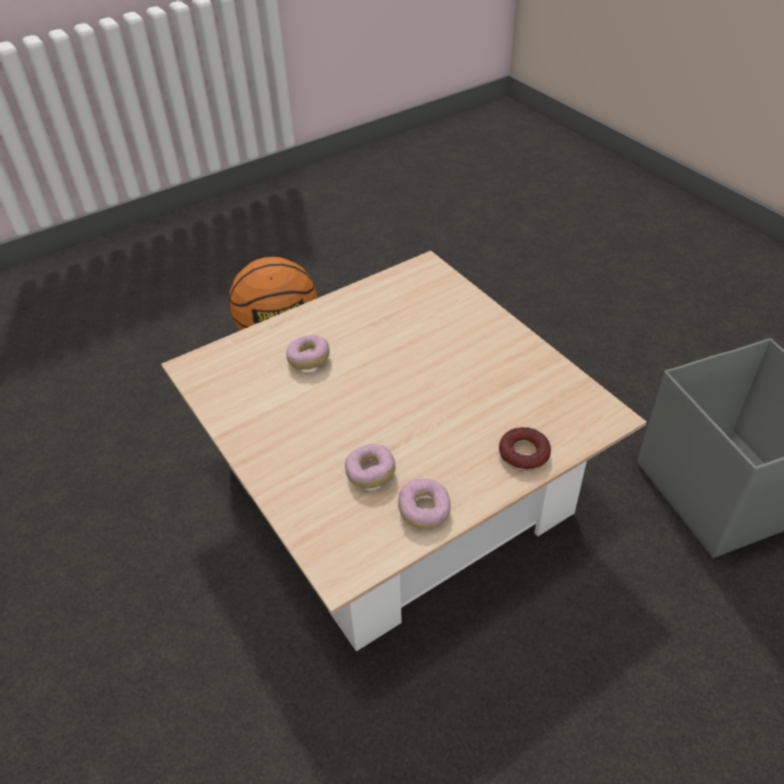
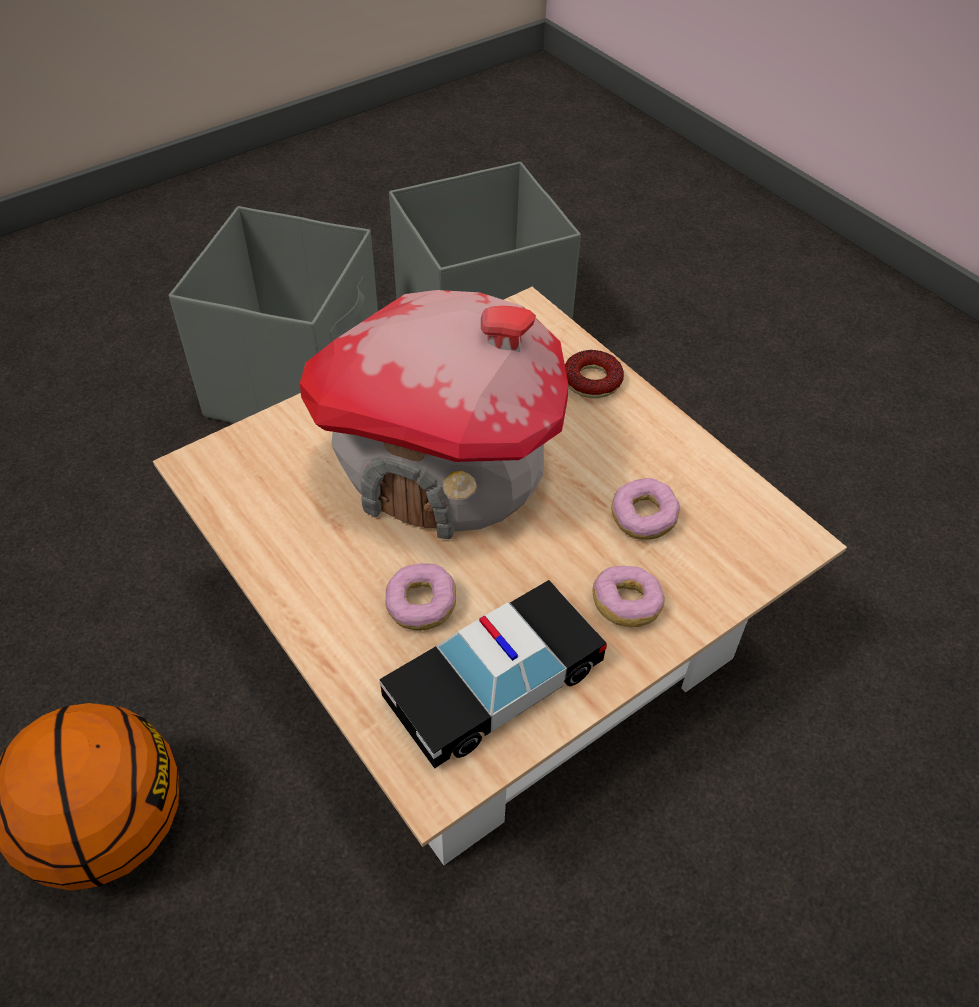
camera: 95 degrees left, 5 degrees up
donut [398,479,451,529] -> donut moved to [592,566,665,627]
none -> grey storage box [168,206,378,423]
none -> toy house [300,290,568,539]
none -> toy car [379,580,607,769]

